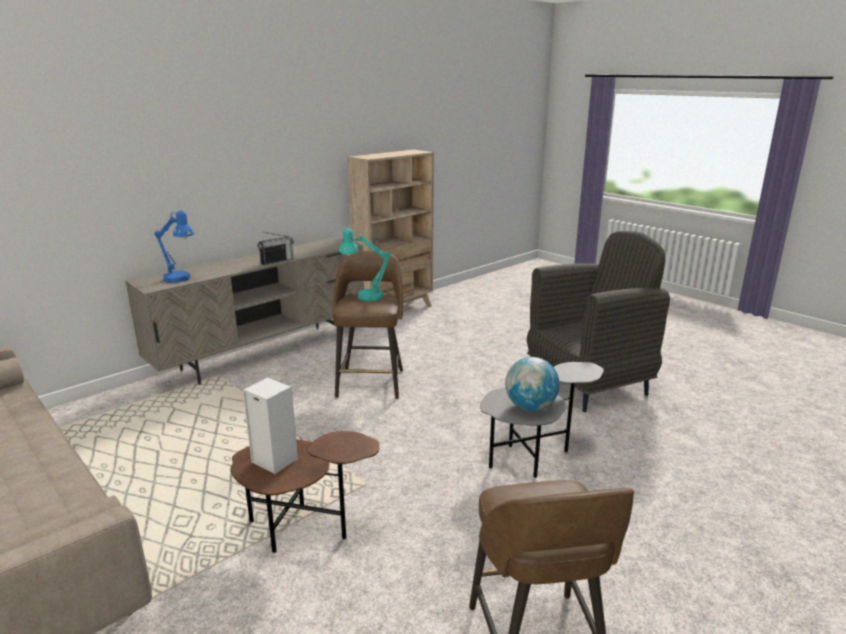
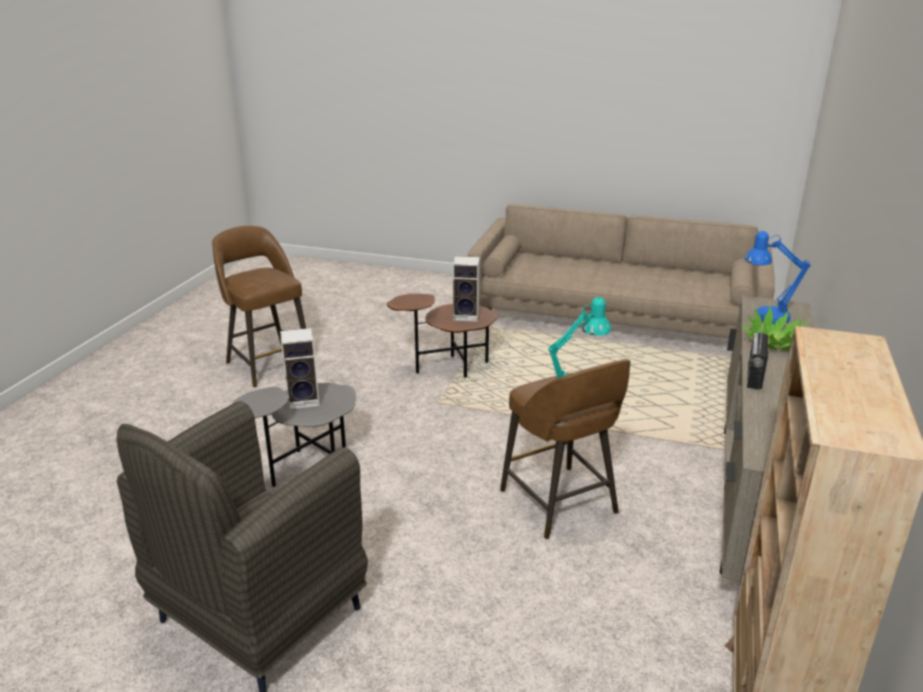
camera: 150 degrees right, 5 degrees up
globe [505,357,560,411] -> speaker [280,328,319,410]
none -> potted plant [742,306,809,350]

